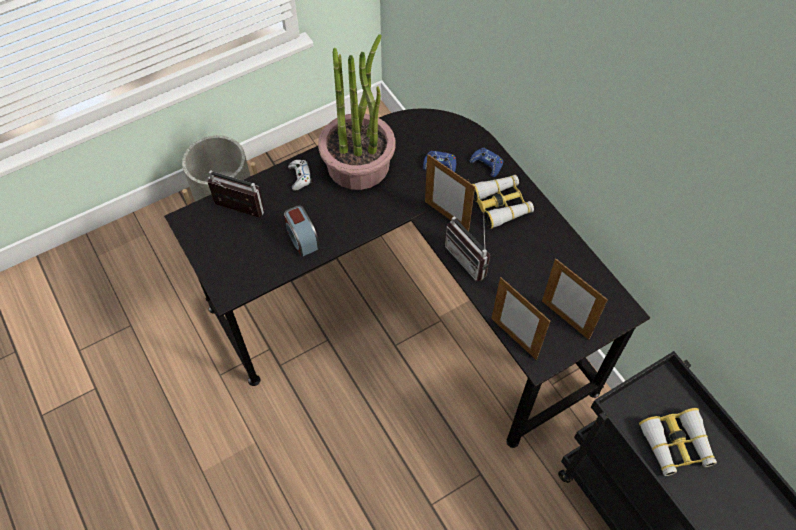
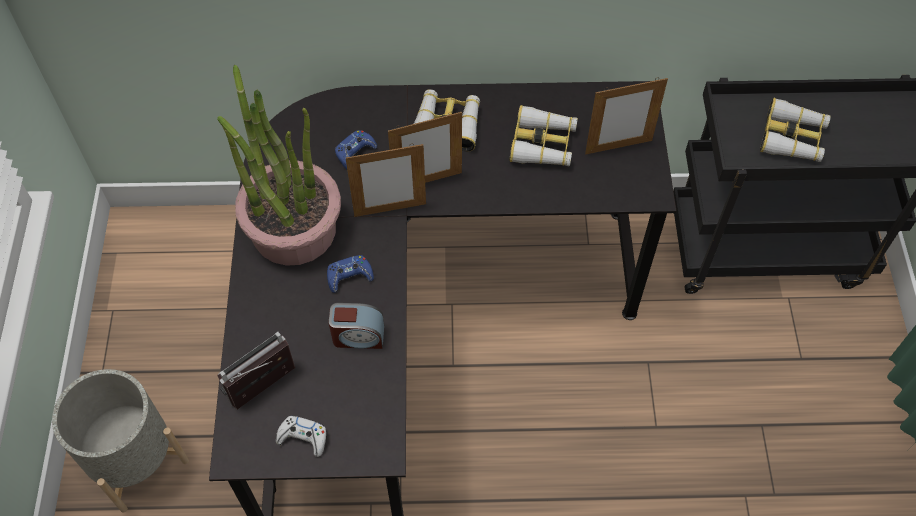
camera: 60 degrees left, 0 degrees up
white game controller [288,160,311,191] -> white game controller moved to [276,415,326,457]
radio [445,212,490,281] -> none
blue game controller [469,148,503,177] -> blue game controller moved to [327,255,374,293]
picture frame [491,277,550,360] -> picture frame moved to [345,144,426,217]
none -> binoculars [510,105,578,167]

